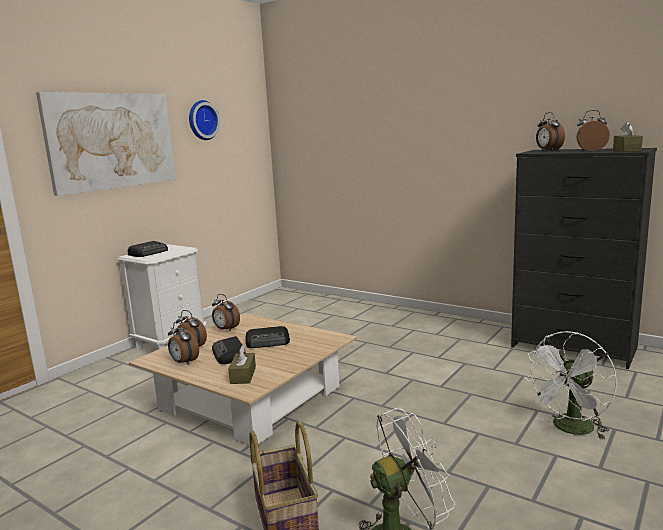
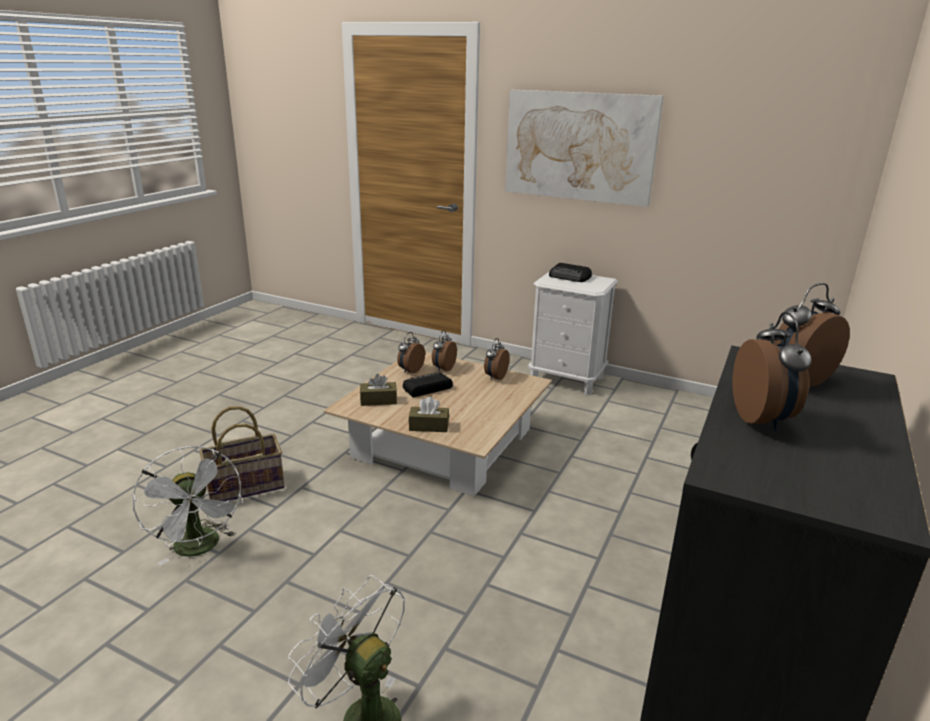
camera: 80 degrees right, 10 degrees up
wall clock [189,100,220,140] -> none
radio [245,326,290,348] -> none
brown tissue box [613,122,643,152] -> brown tissue box moved to [409,397,449,432]

